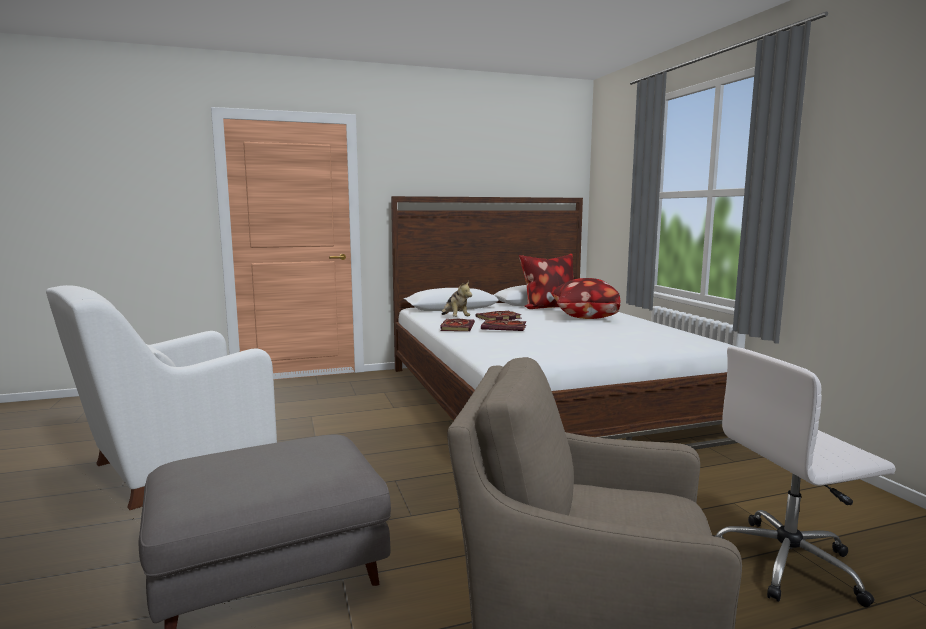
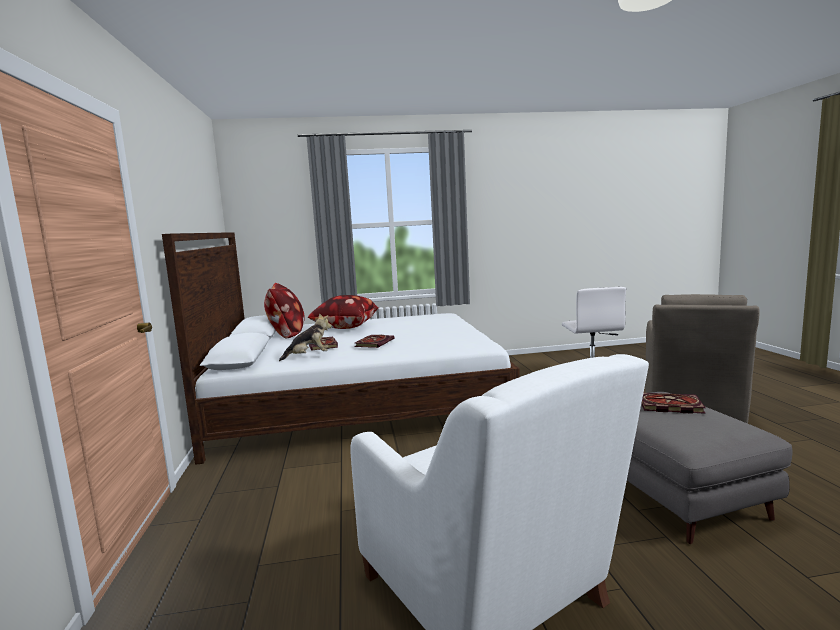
camera: 80 degrees left, 0 degrees up
book [440,319,475,331] -> book moved to [641,393,706,414]

